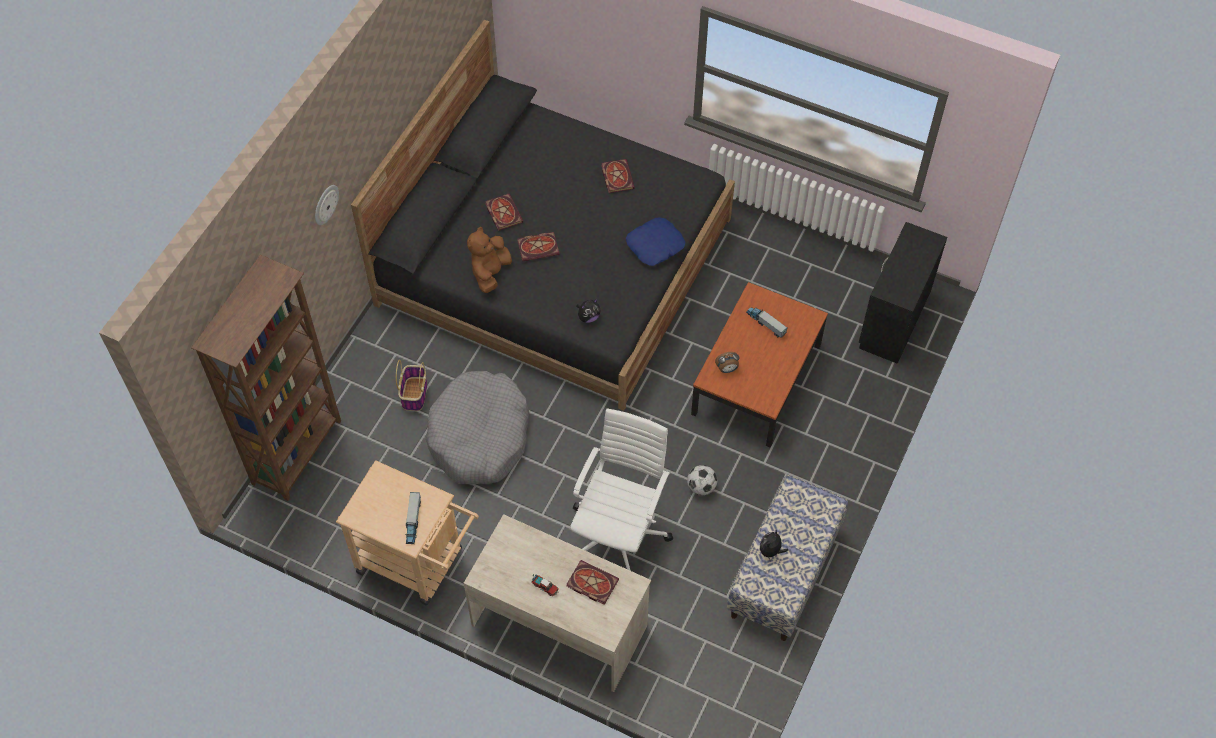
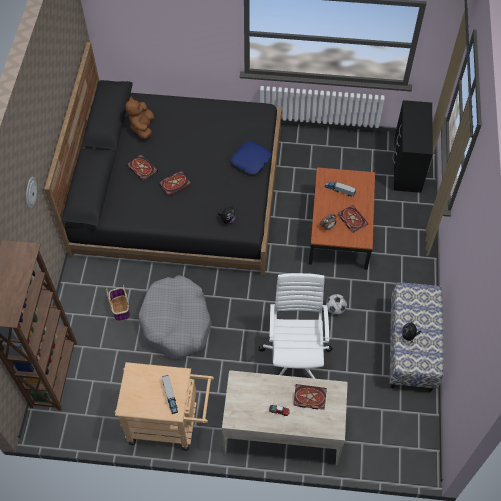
camera: 20 degrees left, 0 degrees up
brown plush toy [467,227,512,293] -> brown plush toy moved to [125,96,154,139]
book [601,159,635,193] -> book moved to [338,205,369,233]

